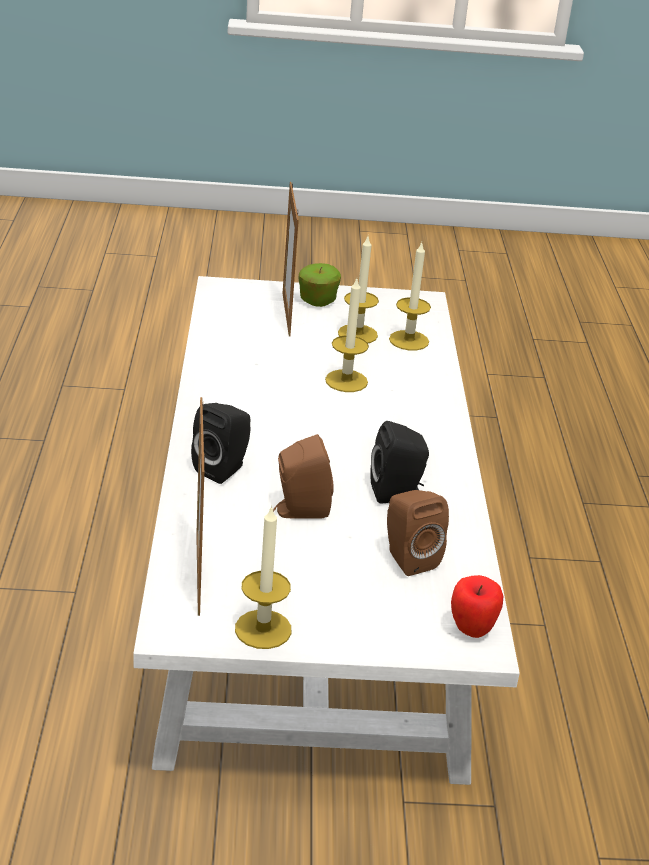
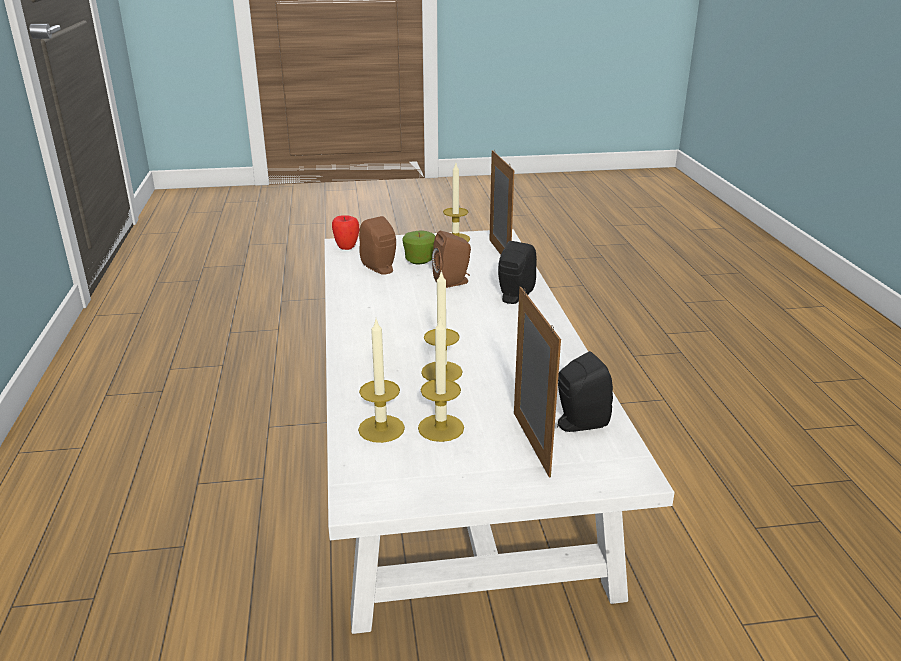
camera: 175 degrees right, 5 degrees down
apple [299,263,341,307] -> apple moved to [402,231,435,264]
black speaker [370,421,429,503] -> black speaker moved to [557,351,613,432]

